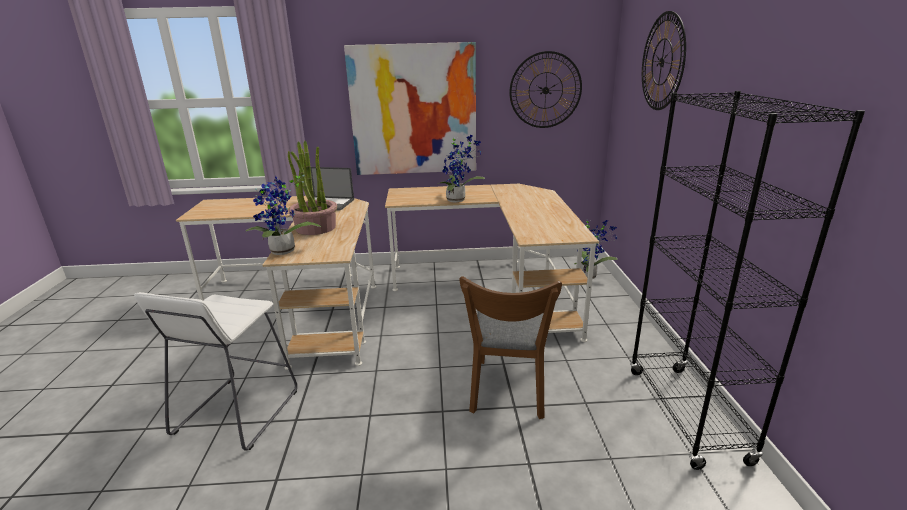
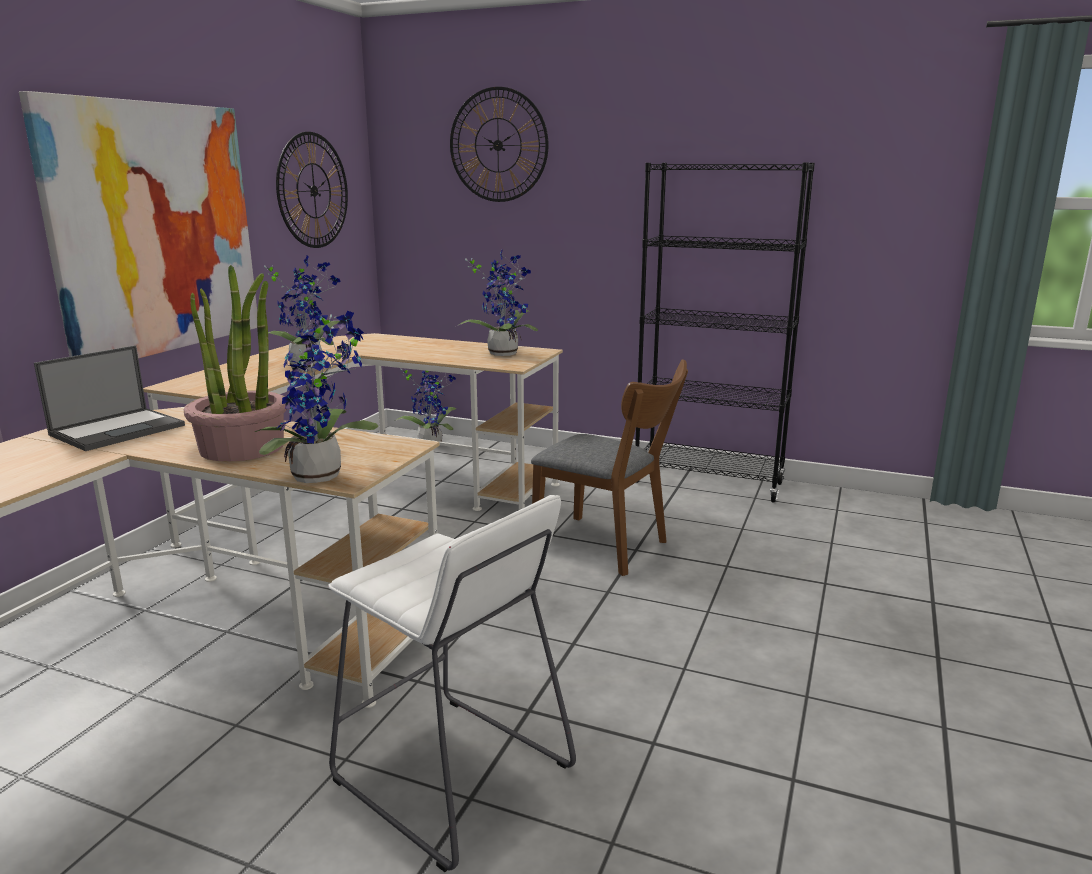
camera: 65 degrees left, 5 degrees down
none -> potted plant [457,250,538,356]

